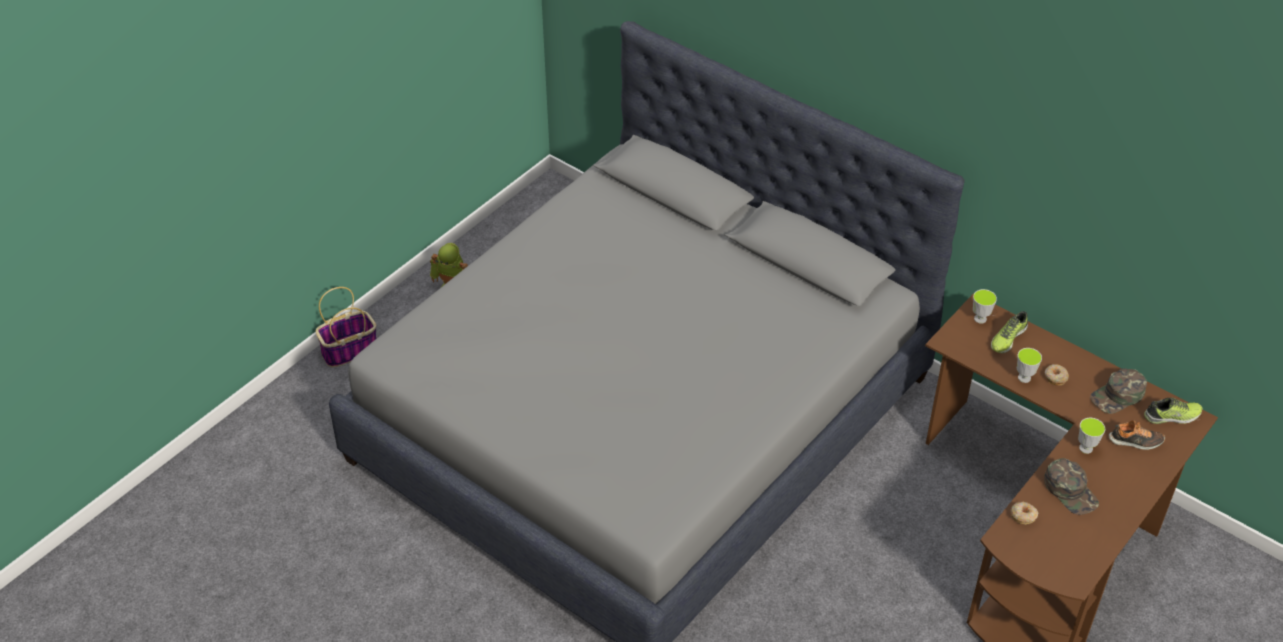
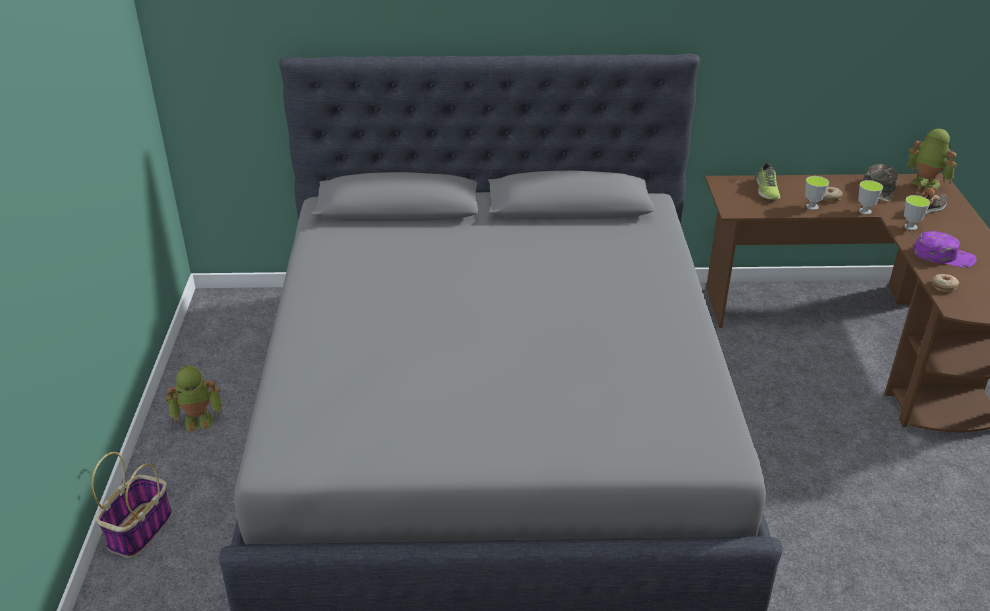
camera: 40 degrees left, 10 degrees down
cup [973,289,997,324] -> cup moved to [858,180,883,215]
green cap [1044,458,1099,515] -> purple cap [913,231,976,268]
shoe [1144,398,1203,424] -> toy robot [908,129,957,190]

